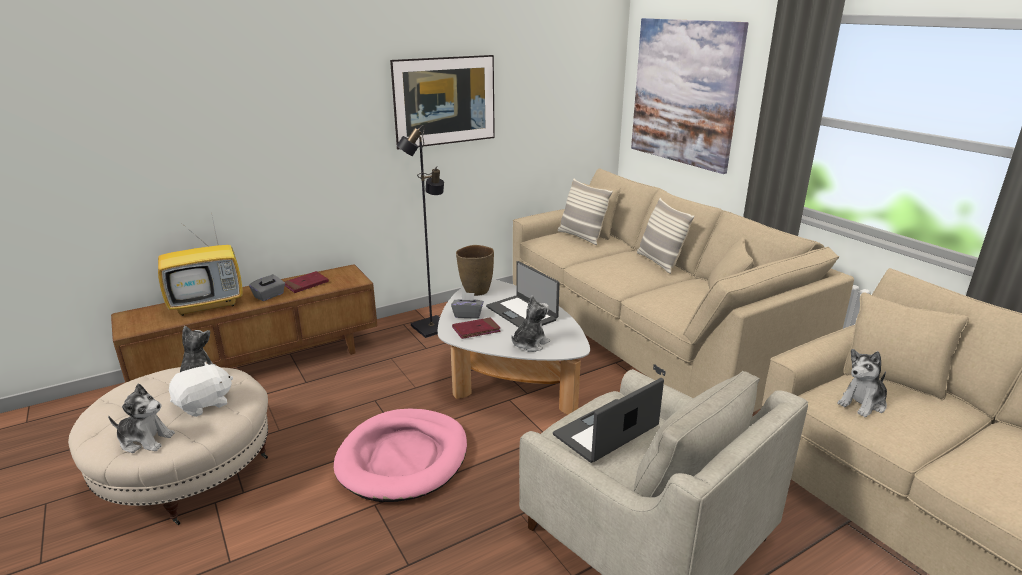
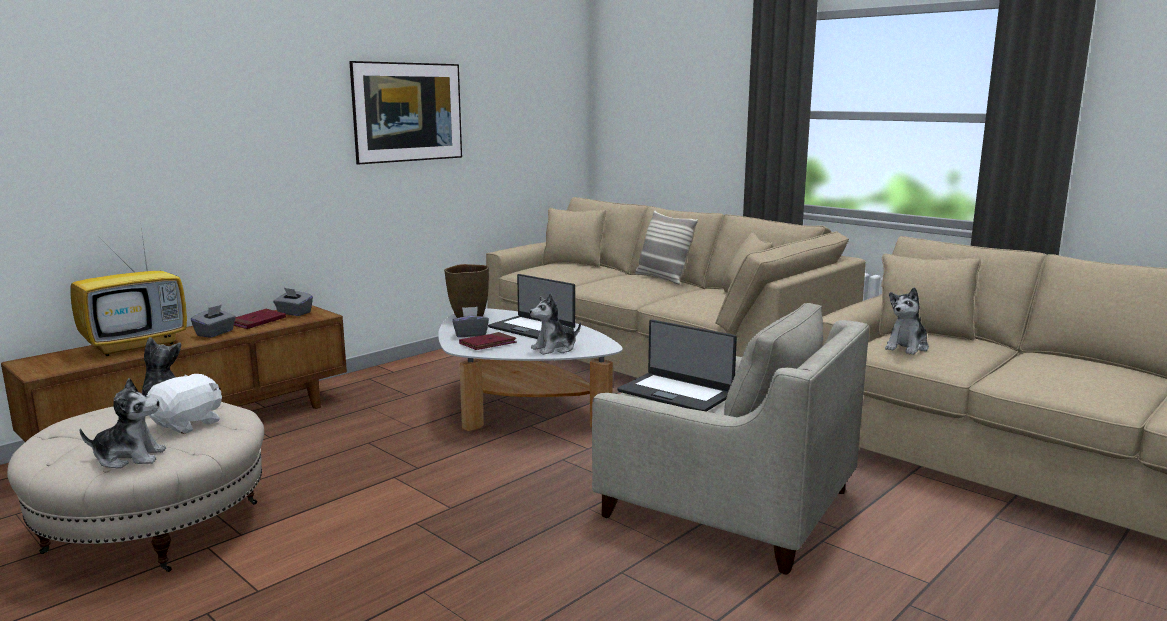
camera: 15 degrees left, 10 degrees down
pink dog bed [334,409,467,502] -> none
black floor lamp [397,125,444,338] -> none
plush toy [511,296,550,352] -> plush toy turned 150 degrees counterclockwise [530,293,581,355]
laptop [553,378,664,463] -> laptop turned 90 degrees counterclockwise [617,320,737,412]
pillow [558,178,613,245] -> none
picture [631,18,749,174] -> none
none -> grey tissue box [273,288,313,316]

